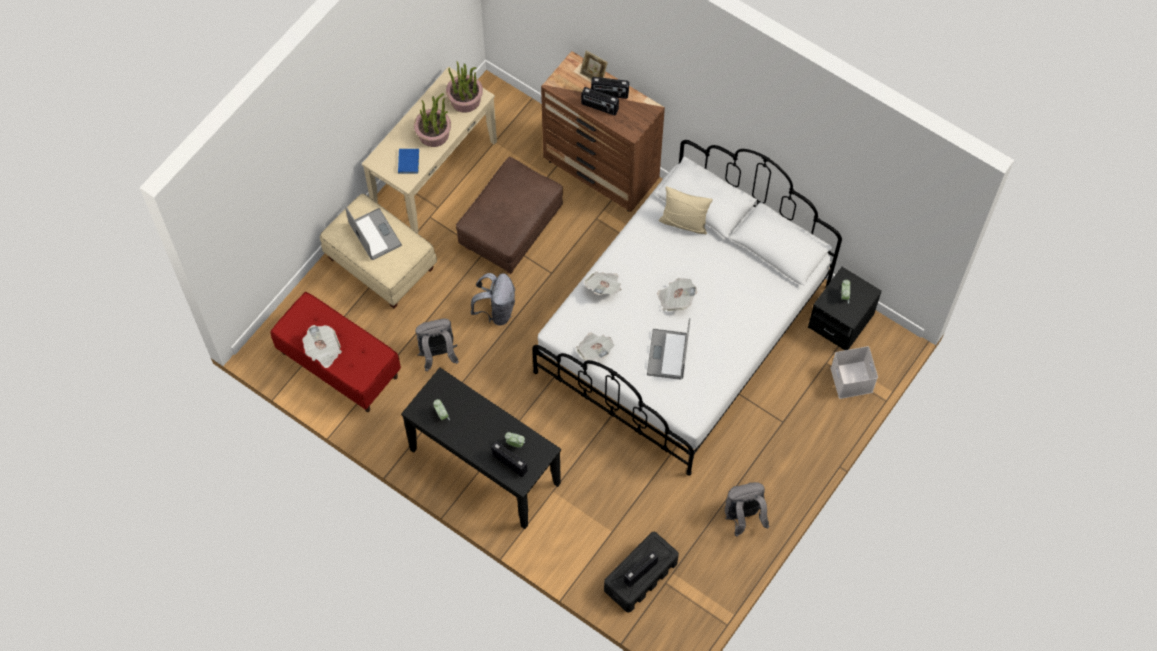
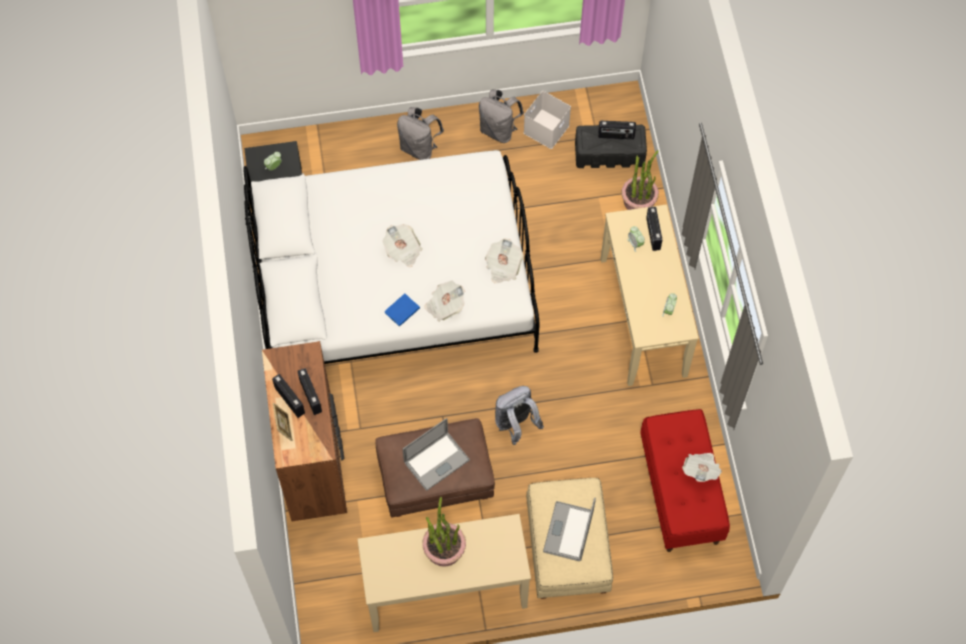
camera: 135 degrees left, 0 degrees up
blue book [398,149,419,173] -> blue book moved to [384,294,420,327]
black console table [401,367,561,529] -> beige console table [601,204,699,386]
grey backpack [415,318,459,371] -> grey backpack moved to [397,107,444,160]
potted plant [446,61,483,113] -> potted plant moved to [622,150,659,210]
laptop [647,318,690,380] -> laptop moved to [402,418,470,491]
beige pillow [659,186,713,234] -> none
white storage box [831,346,878,399] -> white storage box moved to [523,91,571,149]

